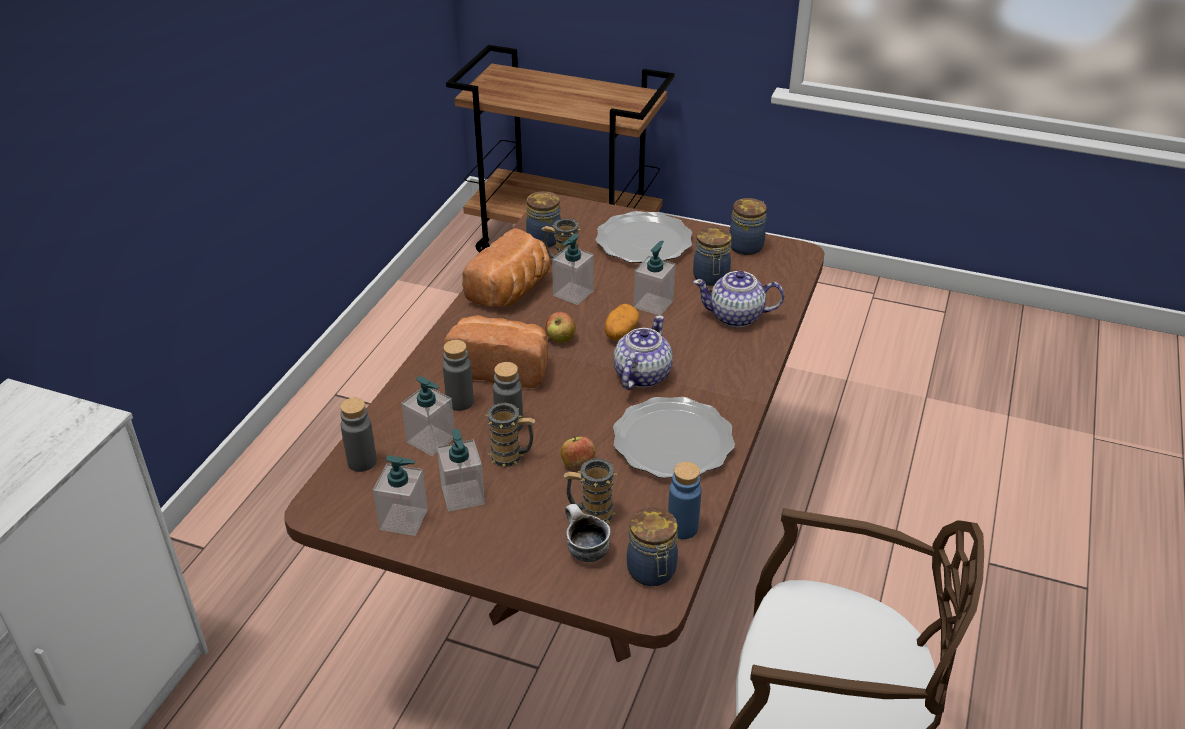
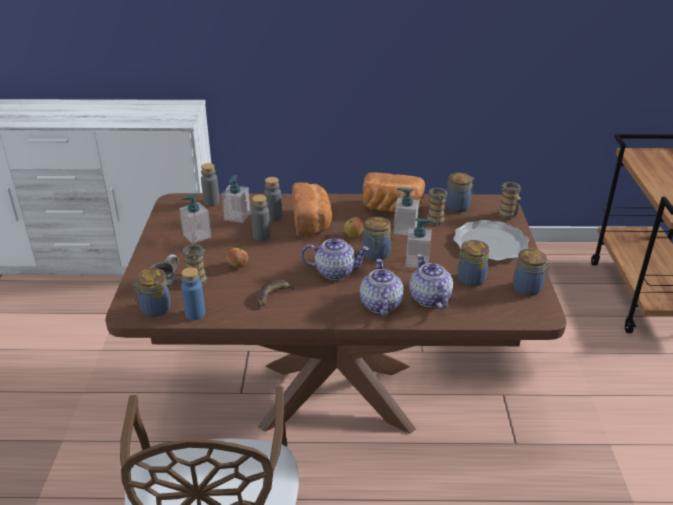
camera: 70 degrees right, 5 degrees down
soap dispenser [373,455,428,536] -> none
mug [485,403,535,467] -> mug moved to [498,182,521,219]
potato [605,304,639,340] -> jar [363,217,391,261]
plate [613,397,735,478] -> banana [257,280,297,306]
none -> teapot [360,259,404,316]

